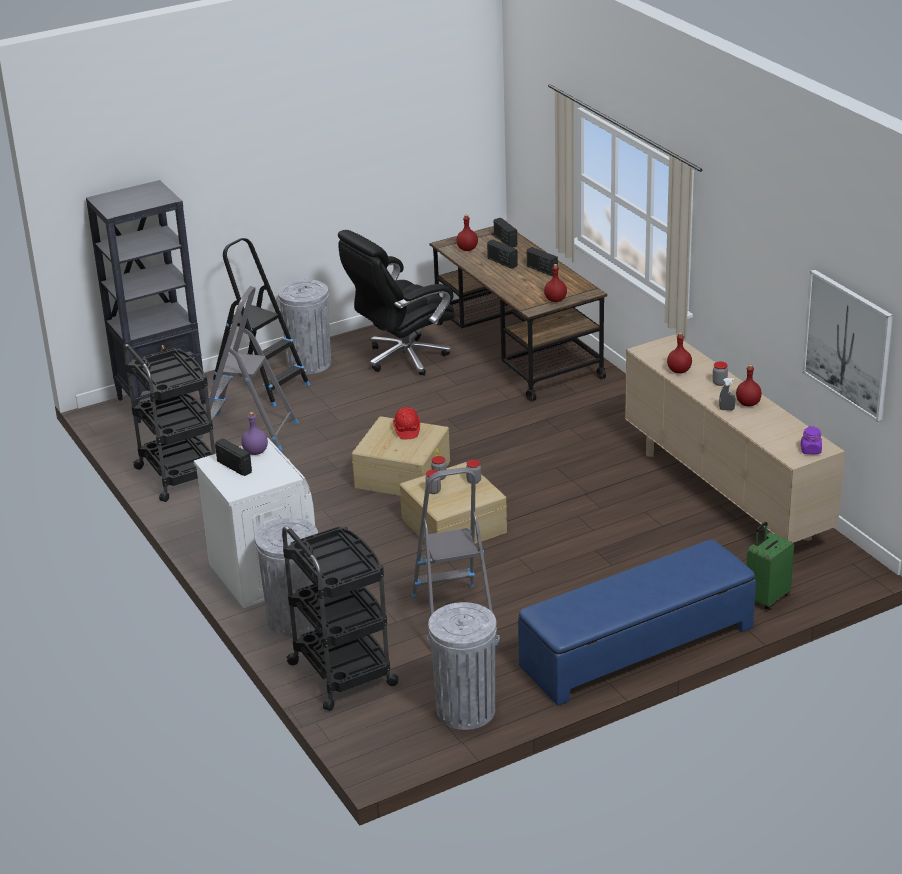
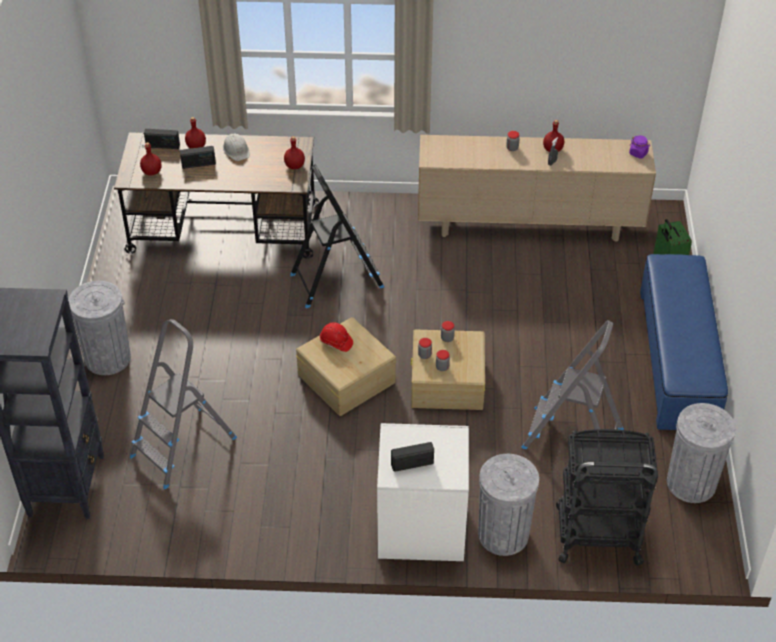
camera: 60 degrees left, 15 degrees up
black cart [124,344,216,502] -> none
black step ladder [212,238,310,407] -> black step ladder moved to [290,164,384,308]
purple bottle [241,412,268,455] -> none
black office chair [338,230,455,376] -> none
radio [527,247,558,276] -> white hard hat [223,134,250,161]
red bottle [667,332,692,374] -> red bottle moved to [185,117,206,149]
picture [803,270,893,422] -> none

